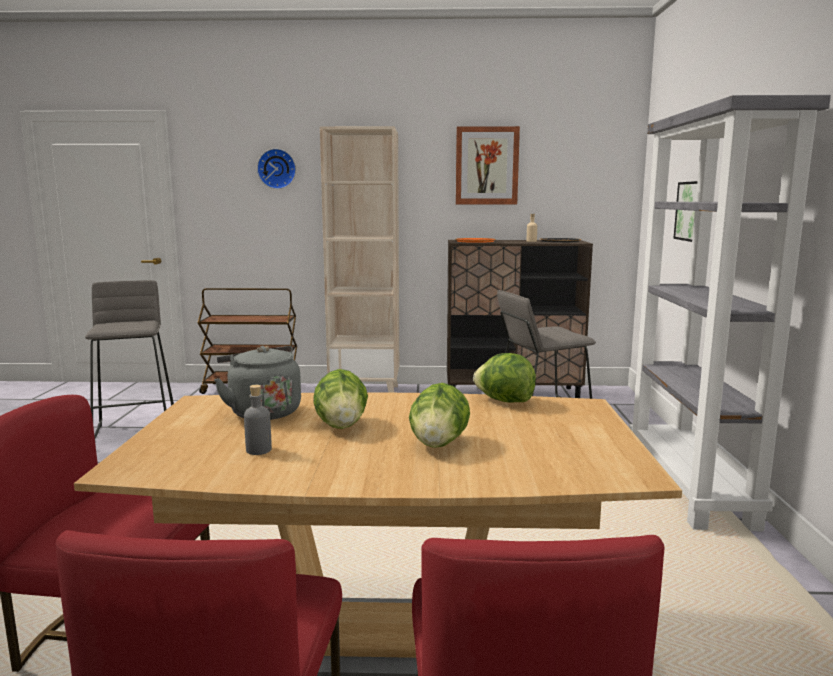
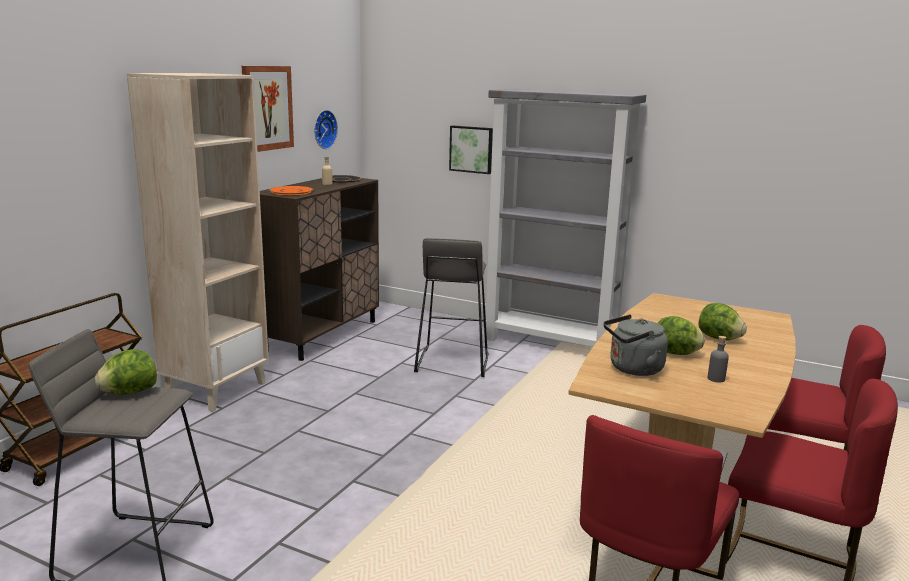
camera: 65 degrees left, 5 degrees up
wall clock [257,148,296,189] -> wall clock moved to [314,110,338,149]
lettuce [473,353,536,403] -> lettuce moved to [95,349,157,395]

